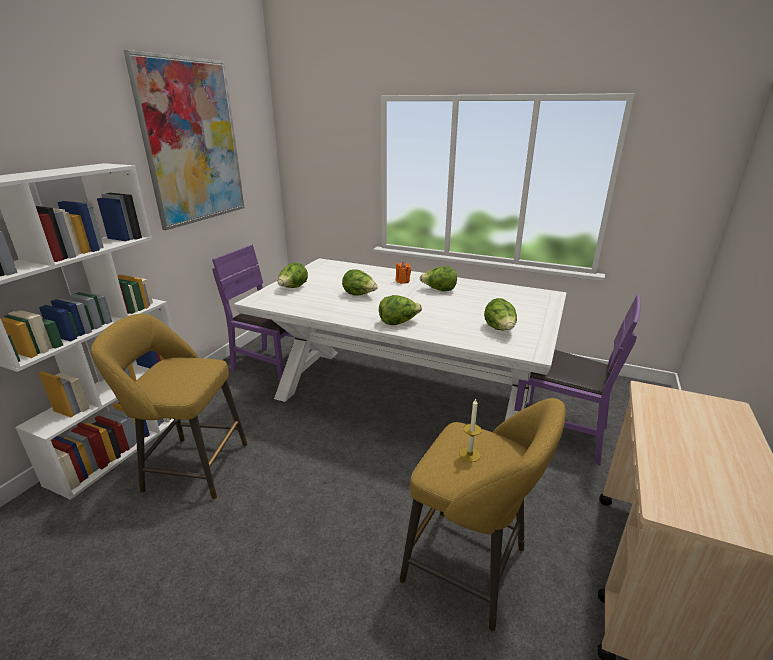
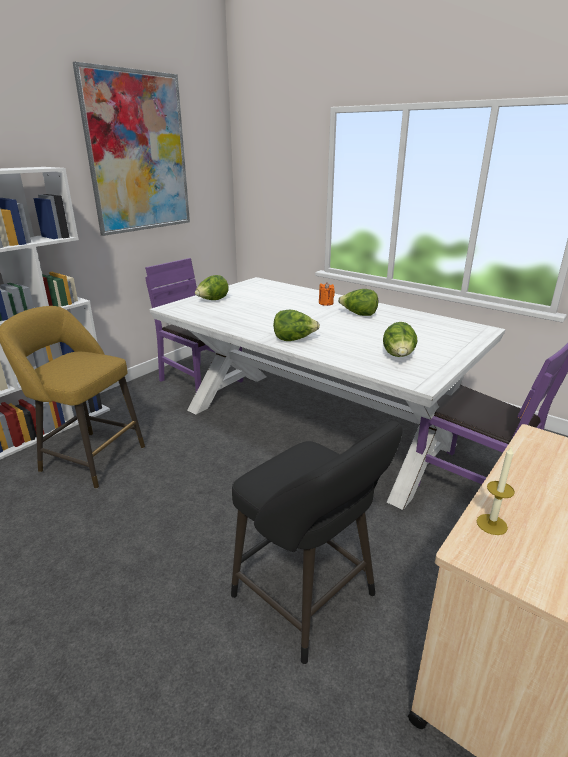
camera: 15 degrees right, 0 degrees up
lettuce [342,270,378,296] -> none
yellow stool [400,398,566,631] -> black stool [231,421,403,664]
candle [459,399,482,462] -> candle moved to [477,446,515,535]

